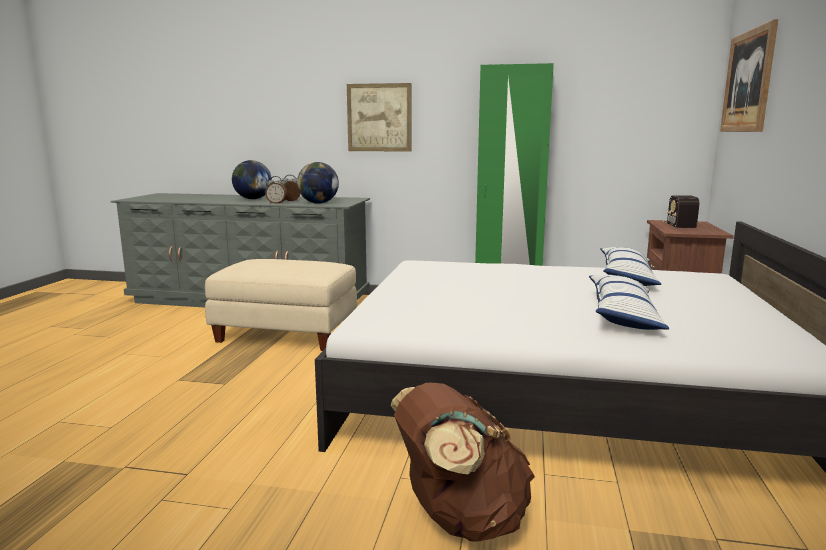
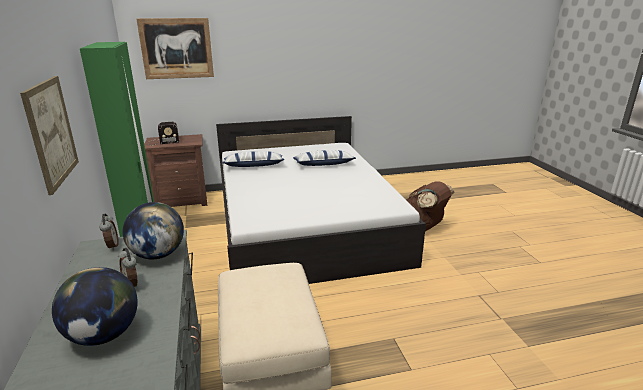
camera: 115 degrees left, 10 degrees up
alarm clock [265,176,287,204] -> alarm clock moved to [99,214,119,250]

